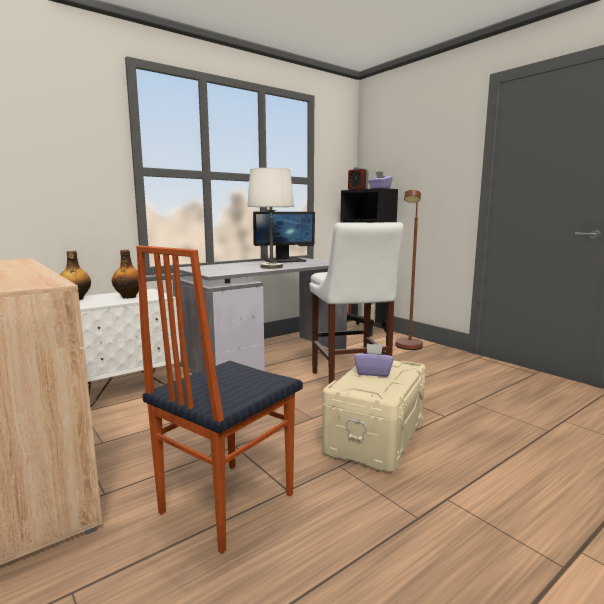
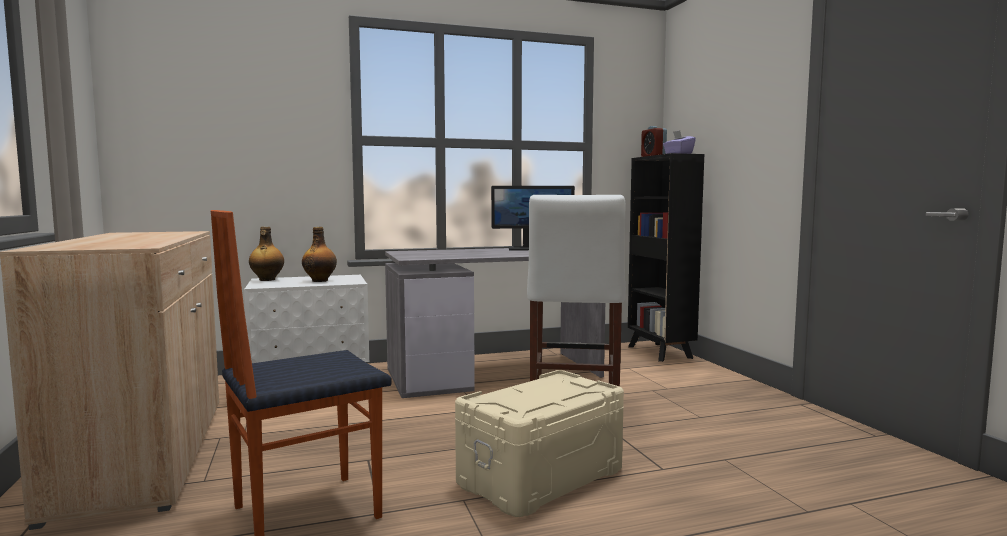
camera: 20 degrees right, 5 degrees down
white table lamp [247,168,294,269] -> none
purple tissue box [354,344,393,377] -> none
brown floor lamp [395,190,423,350] -> none

